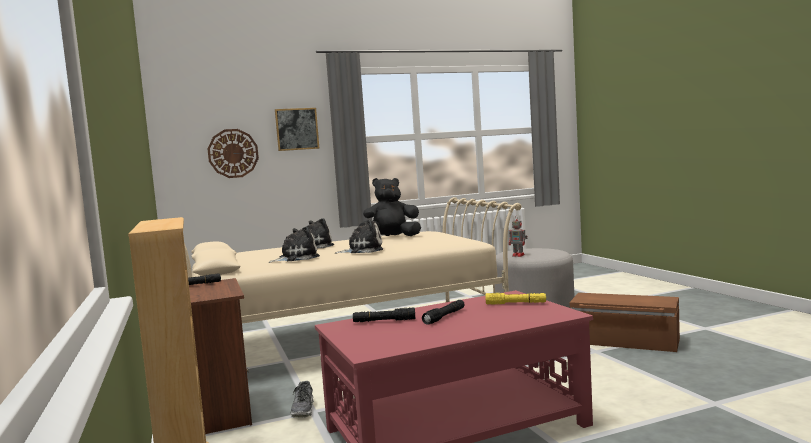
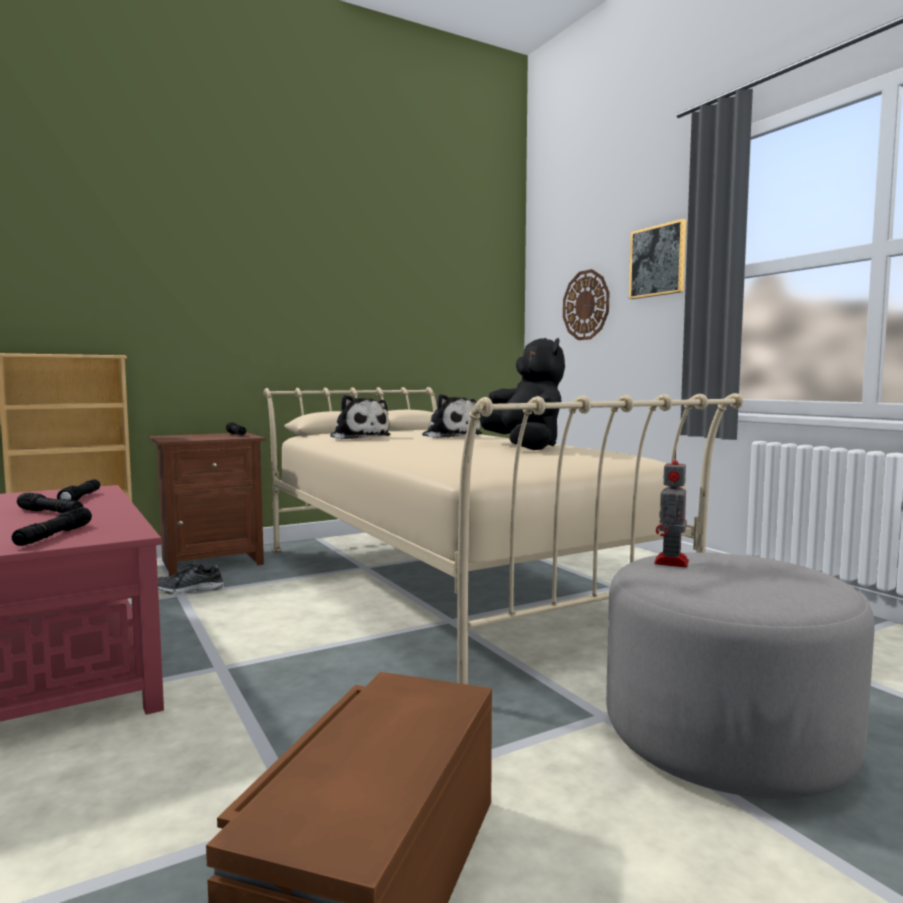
camera: 80 degrees right, 0 degrees up
plush toy [335,220,383,254] -> none
yellow flashlight [486,293,546,305] -> black flashlight [12,507,92,546]

